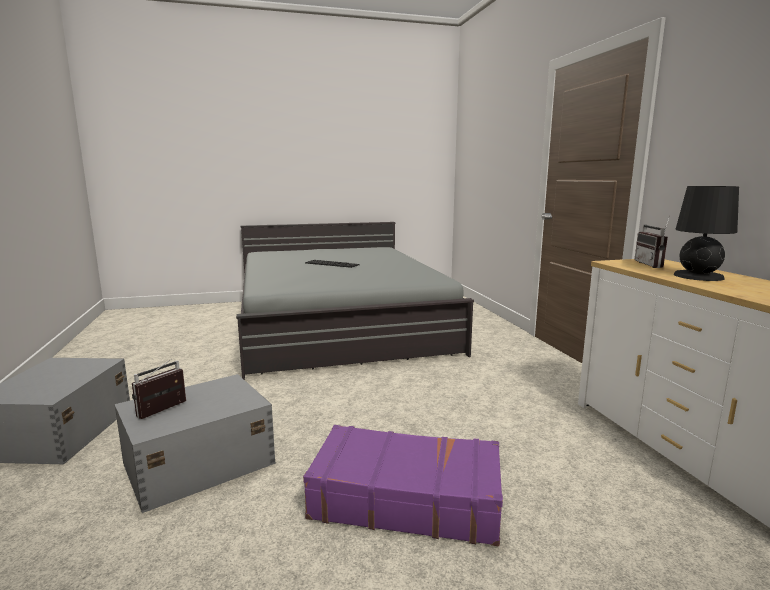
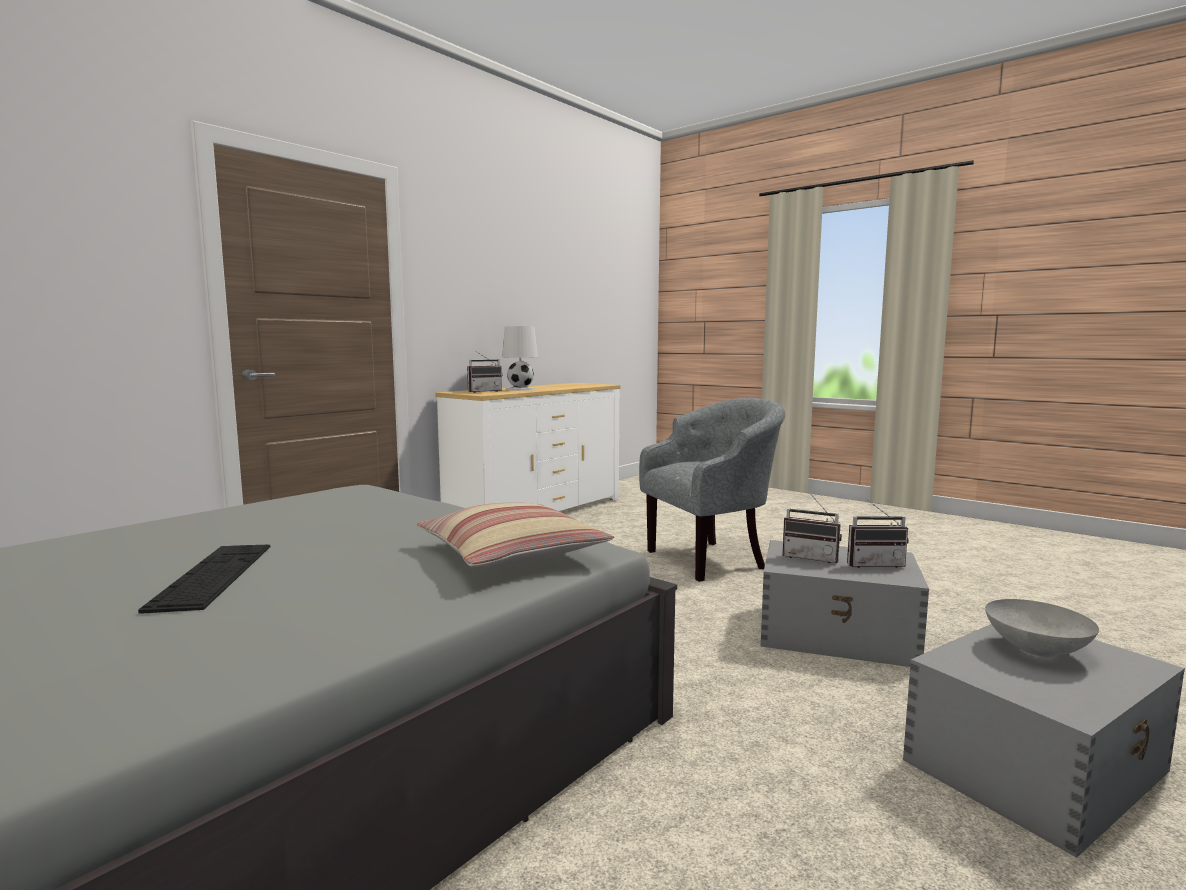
camera: 125 degrees left, 5 degrees down
purple suitcase [303,425,503,547] -> grey armchair [639,398,785,582]
black table lamp [674,186,739,281] -> white table lamp [502,326,538,391]
none -> pillow [417,502,614,567]
none -> radio [782,493,842,563]
none -> grey bowl [985,599,1099,657]

